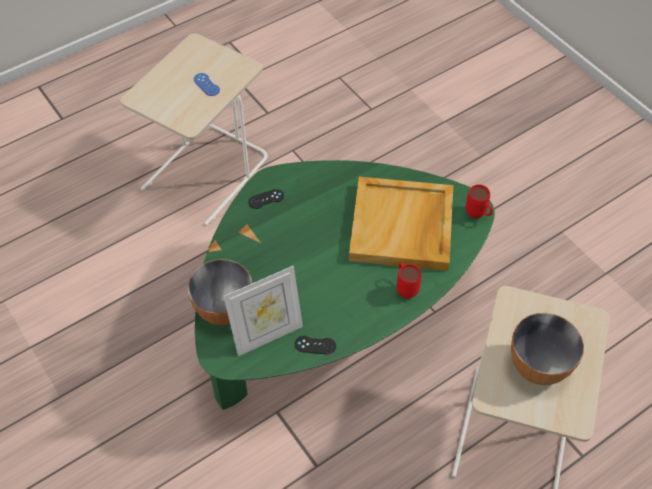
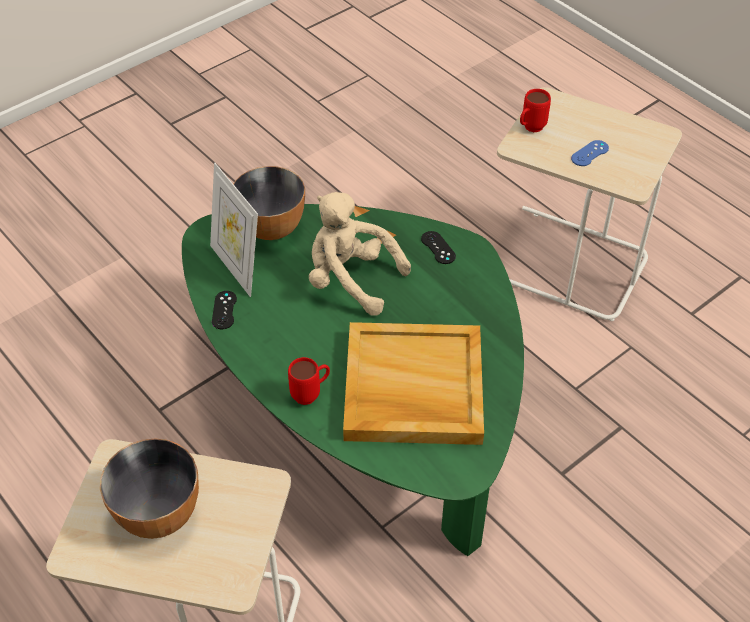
camera: 85 degrees right, 5 degrees down
red mug [466,185,493,218] -> red mug moved to [520,89,551,132]
none -> beige plush toy [309,192,411,316]

